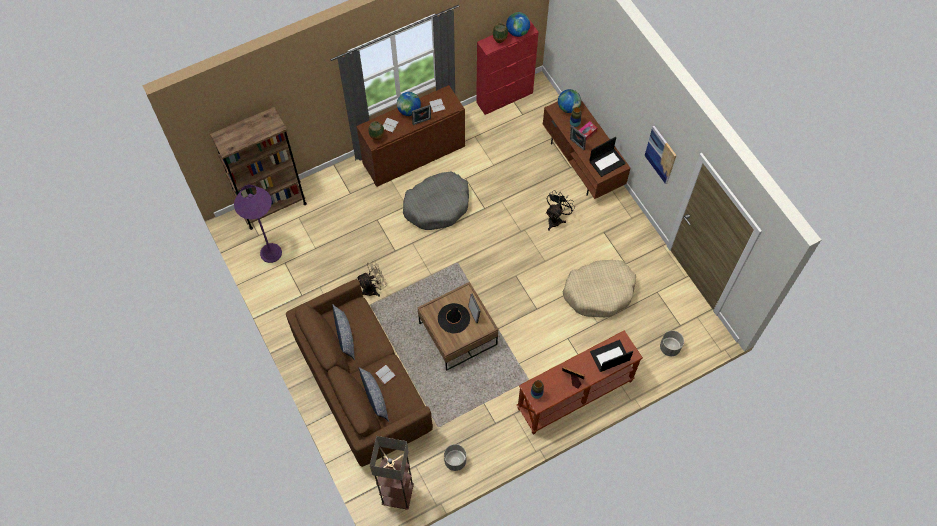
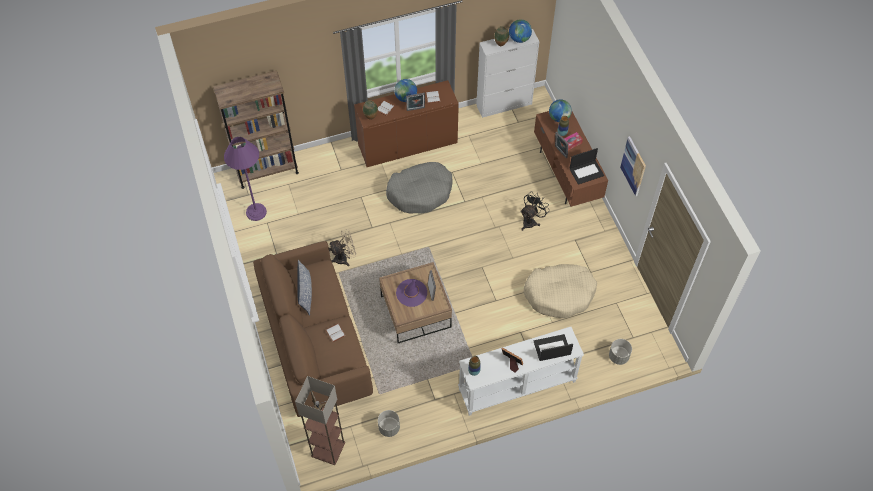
camera: 10 degrees right, 5 degrees down
pillow [359,367,389,422] -> none
black hat [438,303,470,333] -> purple hat [396,279,427,307]
red cabinet [476,21,539,115] -> white cabinet [476,29,540,118]
brown console table [517,330,643,434] -> white console table [458,327,584,416]

